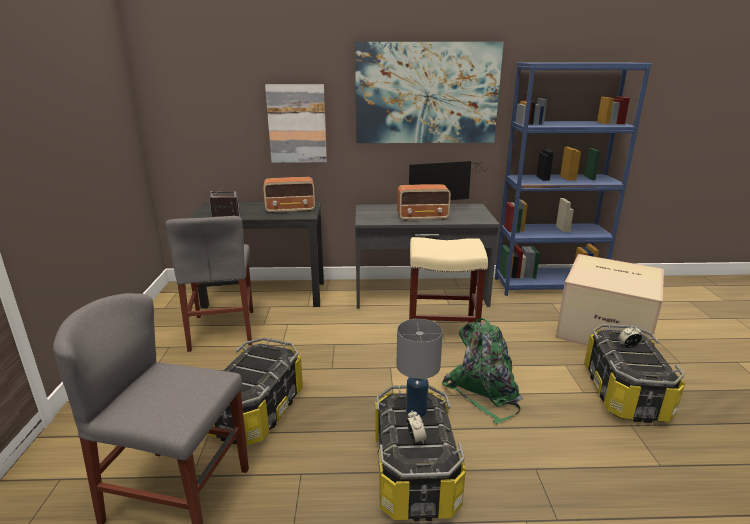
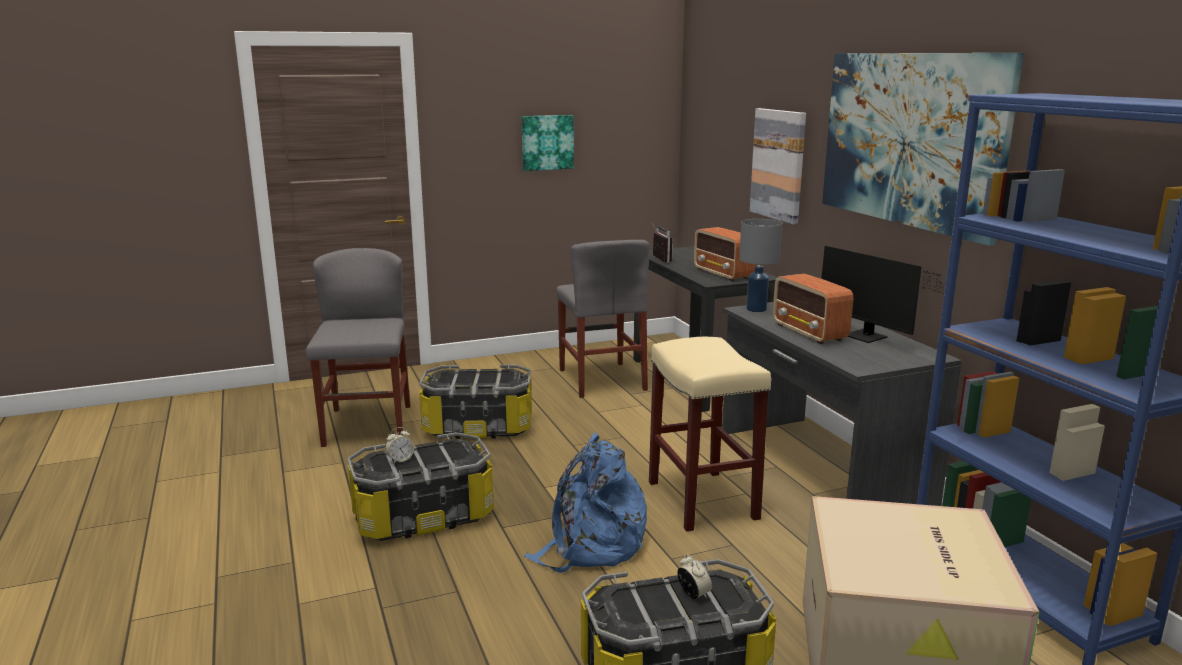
camera: 70 degrees right, 5 degrees down
grey chair [165,216,253,352] -> grey chair turned 75 degrees counterclockwise [556,240,649,398]
grey table lamp [397,319,443,417] -> grey table lamp moved to [739,219,783,312]
green backpack [442,318,523,424] -> blue backpack [524,432,647,573]
none -> picture [522,115,574,171]

